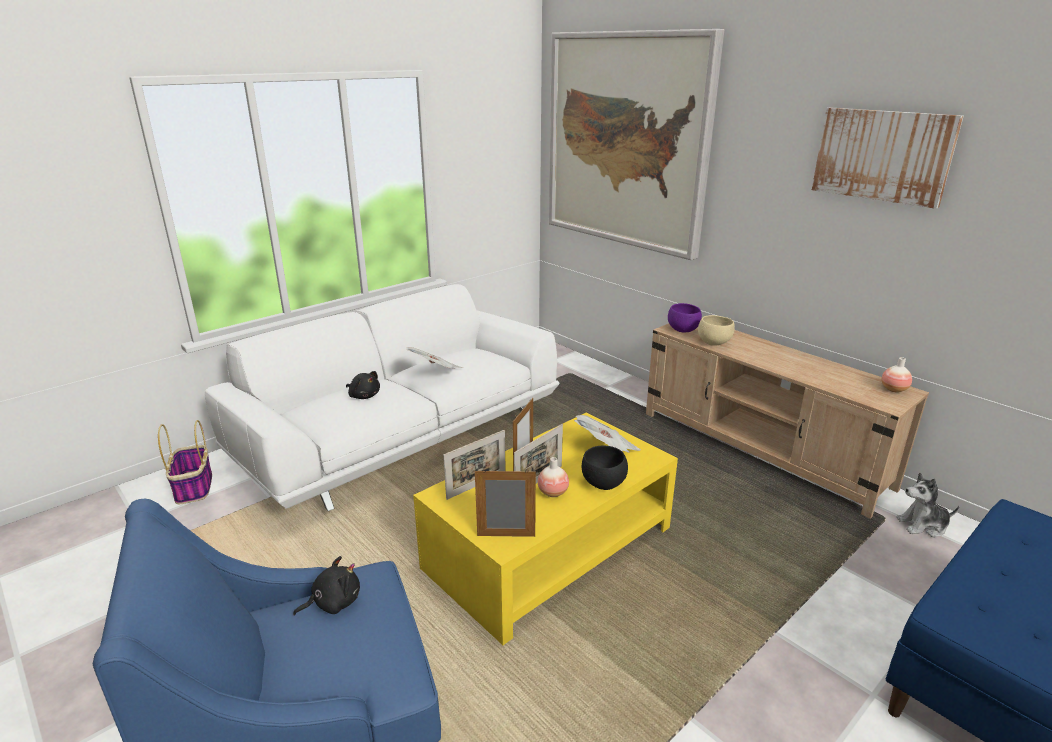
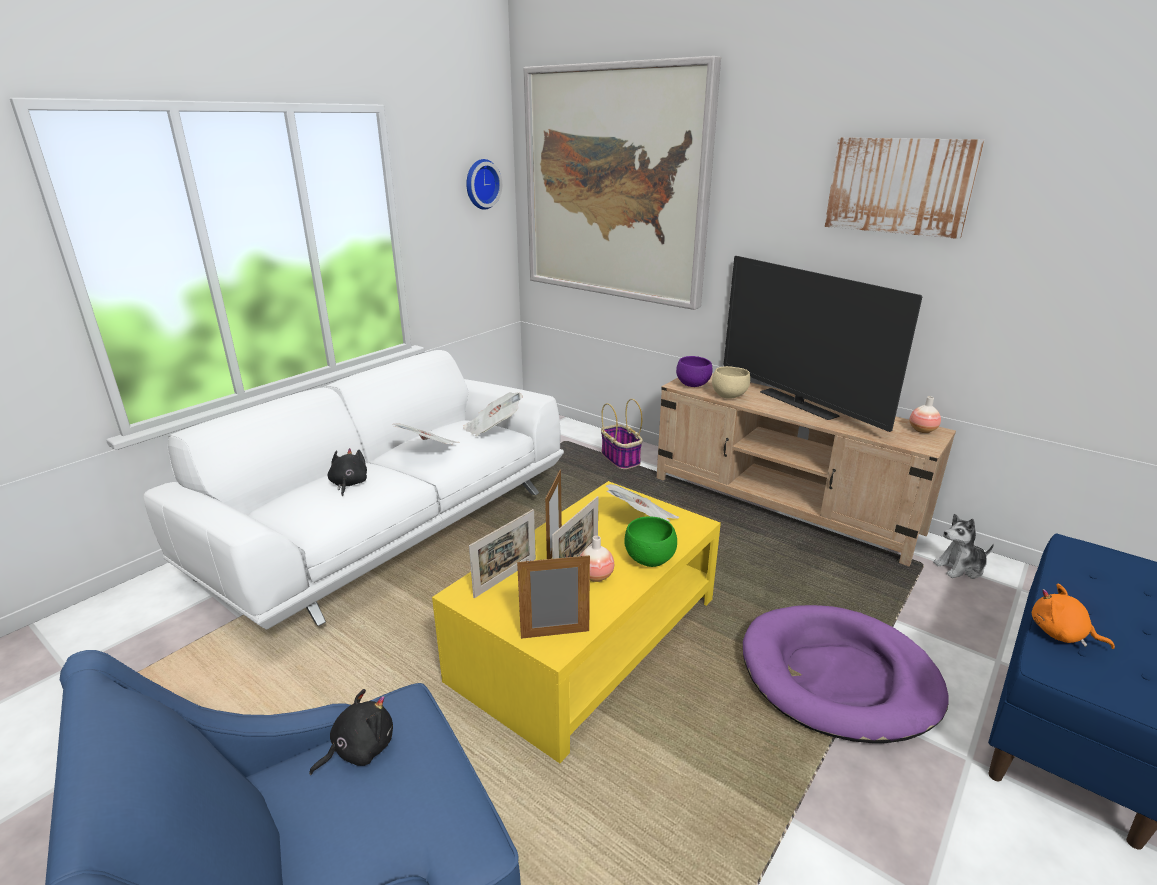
camera: 10 degrees left, 0 degrees up
basket [158,420,212,504] -> basket moved to [601,399,643,469]
black plush toy [346,371,380,399] -> black plush toy turned 120 degrees counterclockwise [328,448,367,496]
black bowl [582,446,628,490] -> green bowl [624,516,677,567]
none -> newspaper [463,392,523,436]
none -> wall clock [466,159,502,210]
none -> television [724,256,922,432]
none -> purple dog bed [743,605,949,743]
none -> orange plush toy [1032,583,1115,649]

